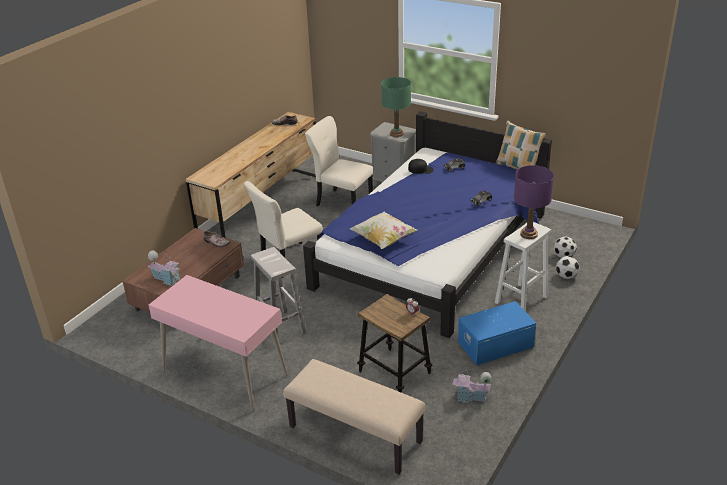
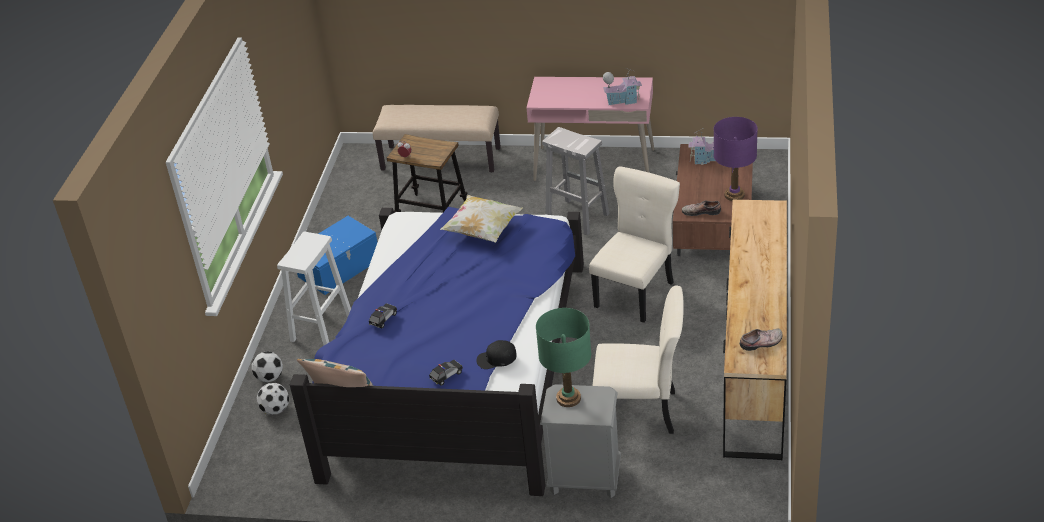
camera: 160 degrees right, 5 degrees up
toy house [452,370,491,403] -> toy house moved to [603,68,642,105]
purple table lamp [514,165,554,239] -> purple table lamp moved to [714,117,758,201]

